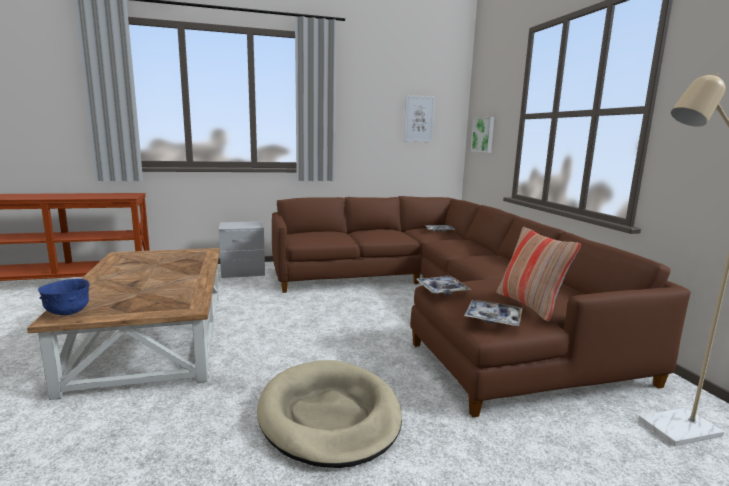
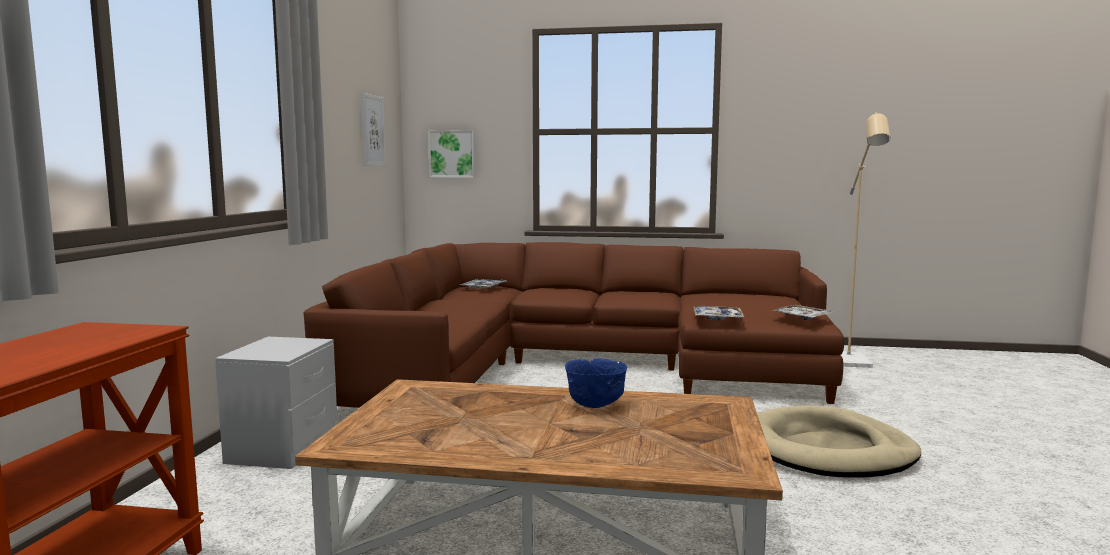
camera: 65 degrees left, 5 degrees down
blue bowl [38,279,90,315] -> blue bowl moved to [565,358,627,408]
pillow [496,227,581,322] -> none

